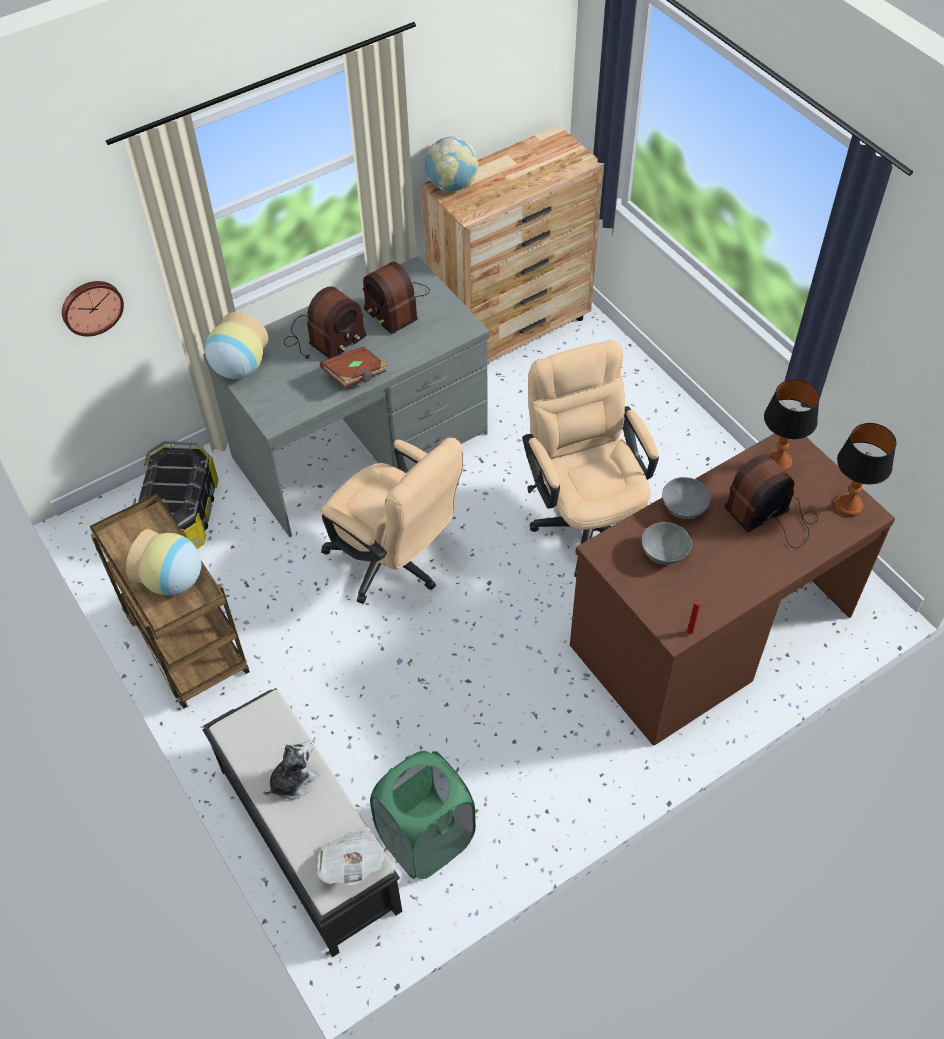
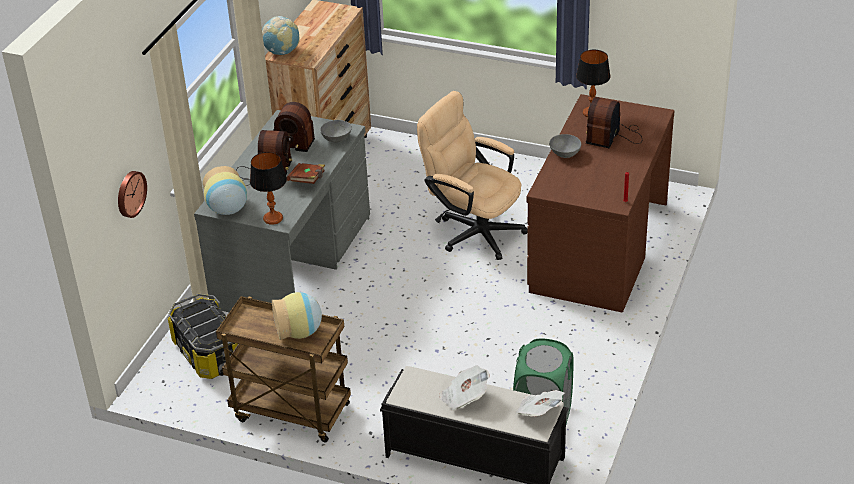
camera: 35 degrees left, 15 degrees down
plush toy [263,741,320,800] -> newspaper [439,365,490,411]
beige office chair [321,438,463,604] -> none
grey bowl [641,522,692,564] -> grey bowl moved to [320,120,352,143]
table lamp [835,423,896,516] -> table lamp moved to [250,152,287,225]

